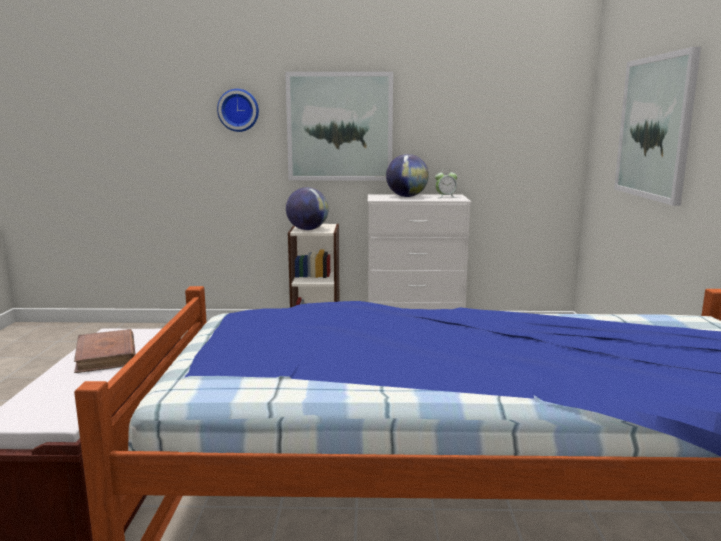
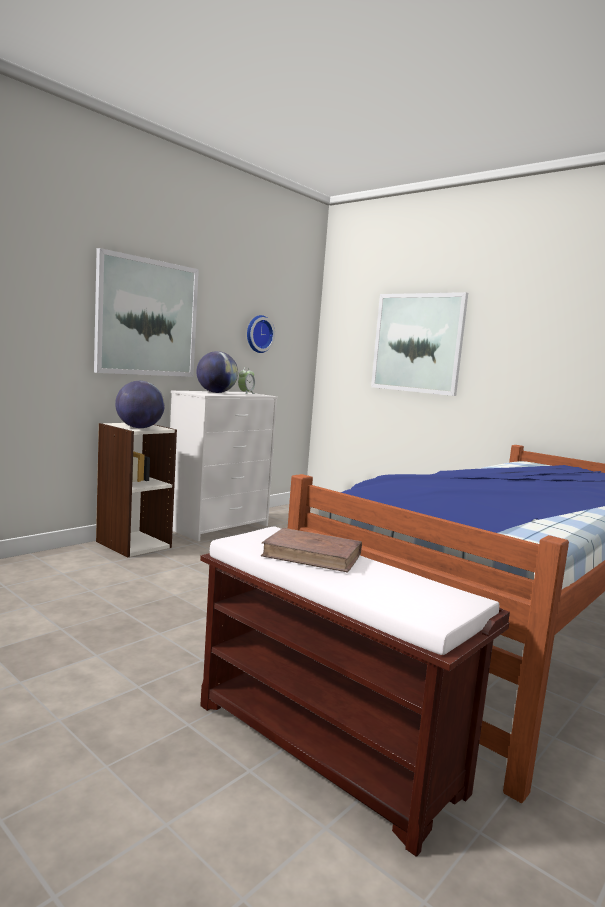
camera: 50 degrees left, 5 degrees down
wall clock [217,89,259,132] -> wall clock moved to [247,315,275,353]

